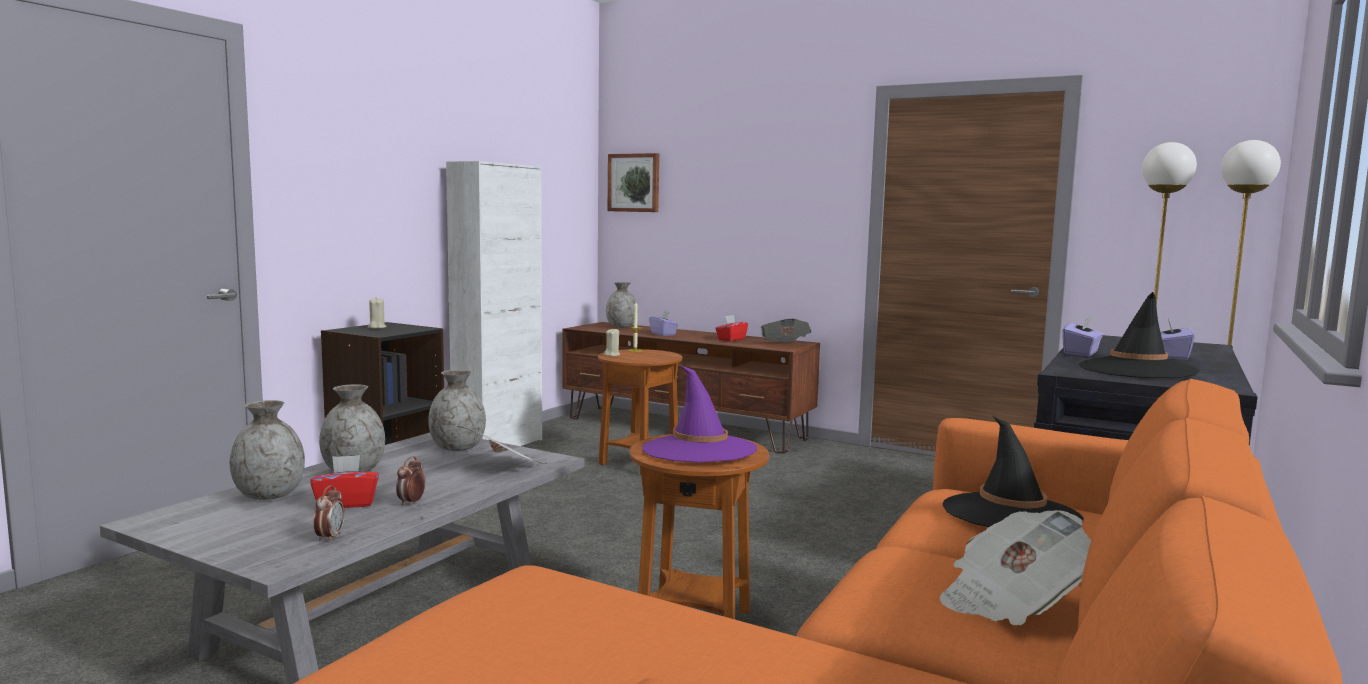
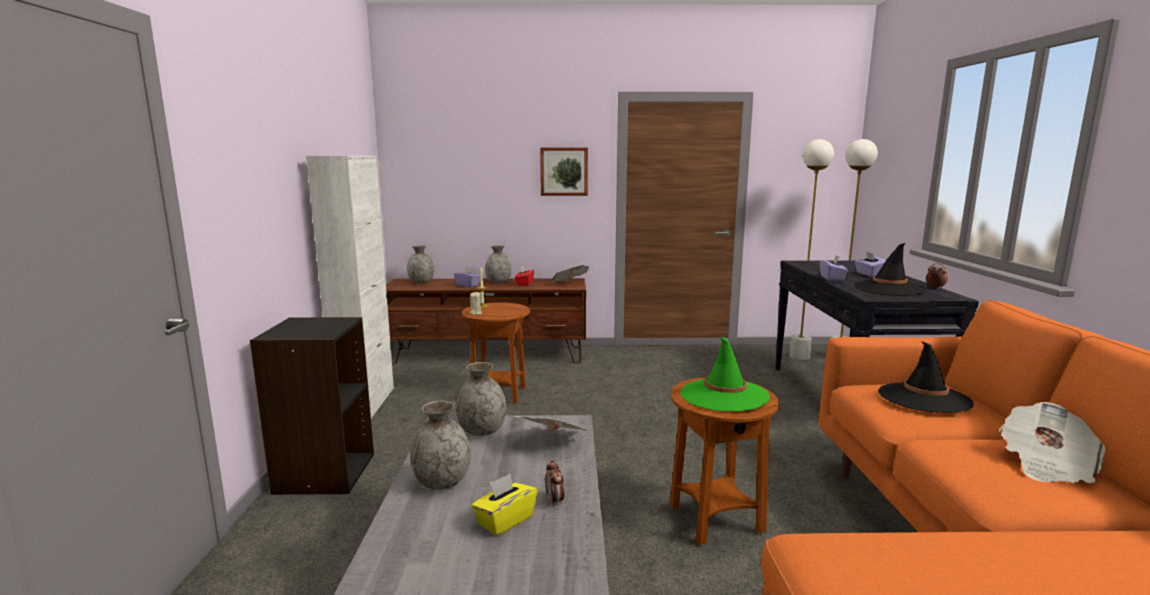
camera: 30 degrees left, 5 degrees up
grey vase [230,400,305,500] -> grey vase moved to [485,245,511,283]
red tissue box [310,455,379,508] -> yellow tissue box [472,473,538,536]
alarm clock [313,485,344,542] -> alarm clock moved to [926,263,948,289]
beige candle [368,298,386,329] -> none
picture [608,153,659,212] -> picture moved to [540,147,588,196]
purple hat [642,366,757,462] -> green hat [681,337,770,411]

